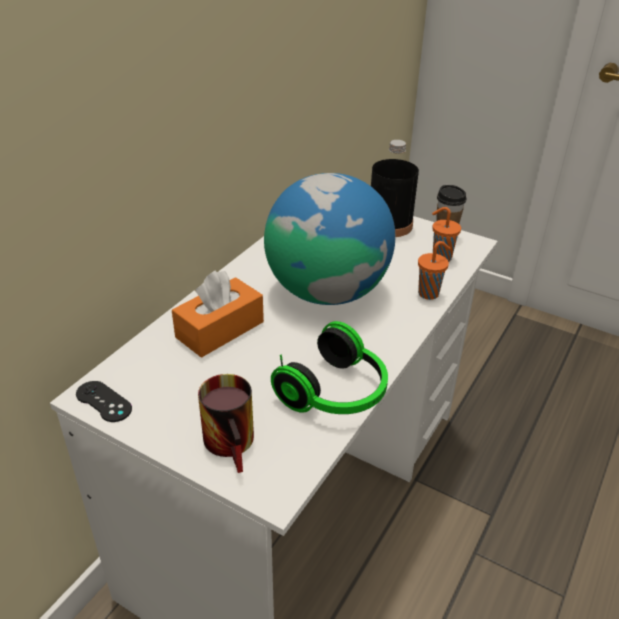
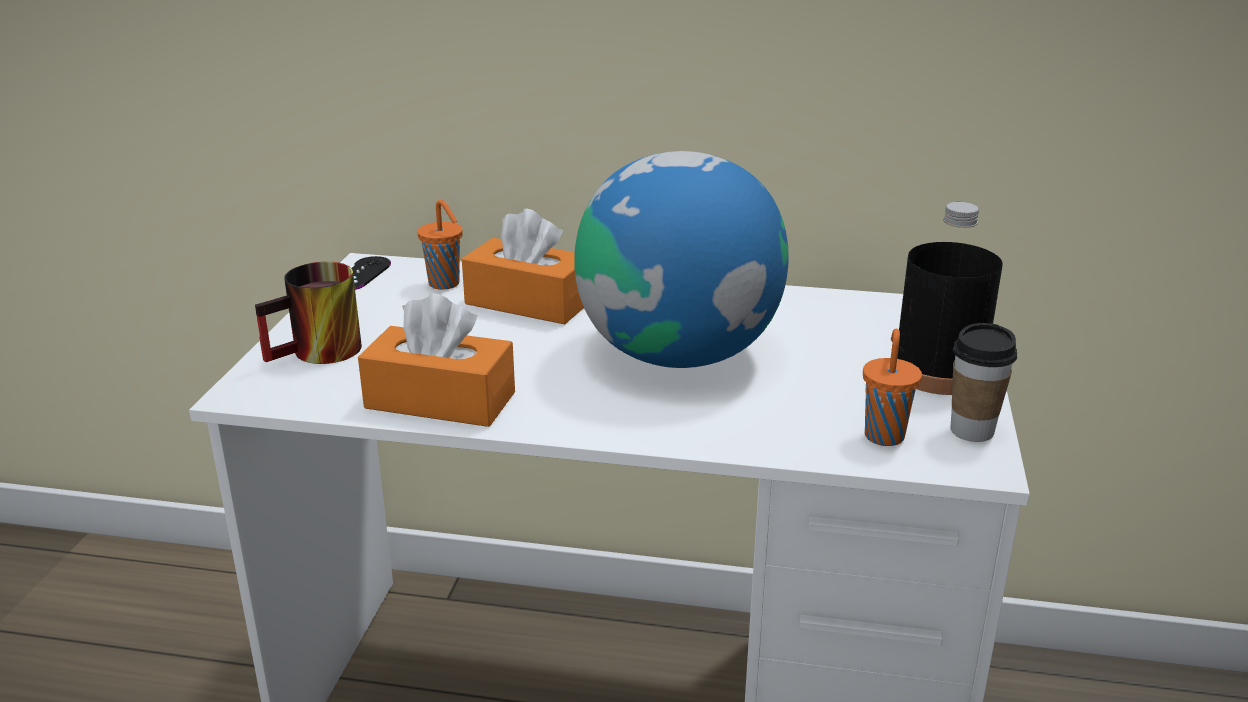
camera: 70 degrees right, 10 degrees down
headphones [271,321,388,414] -> orange tissue box [358,293,515,427]
orange cup [418,241,451,300] -> orange cup moved to [417,200,462,289]

